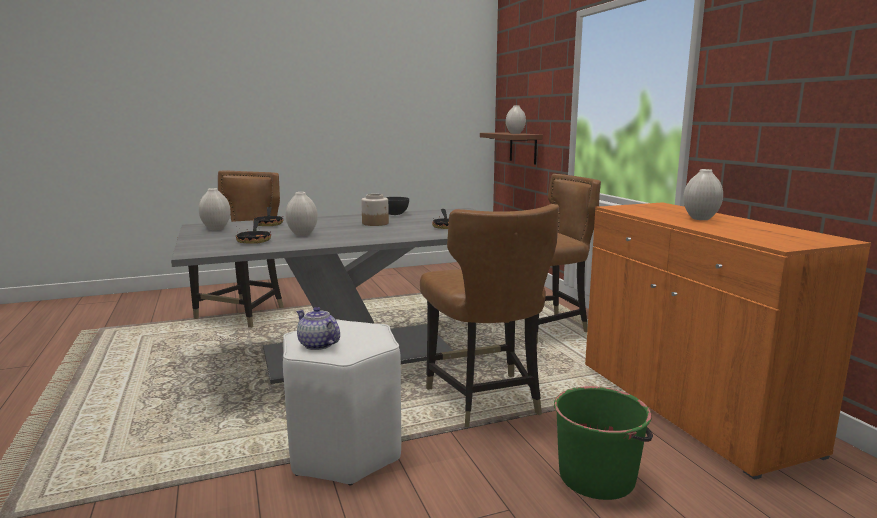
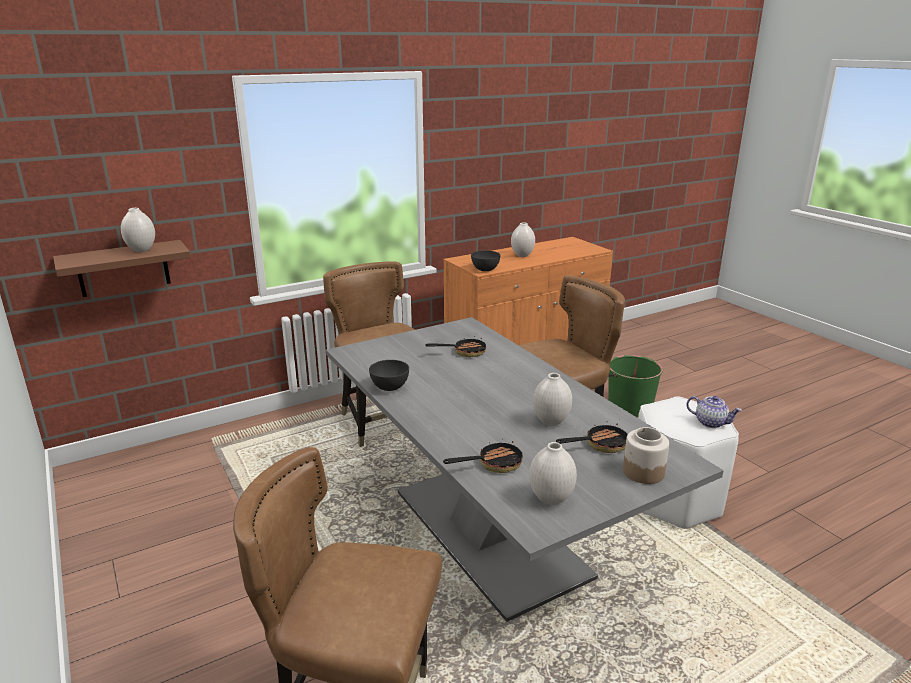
camera: 100 degrees left, 10 degrees up
teapot [296,307,340,350] -> teapot turned 90 degrees counterclockwise [686,396,742,428]
jar [361,194,389,226] -> jar moved to [623,427,669,484]
none -> grey bowl [471,250,500,271]

